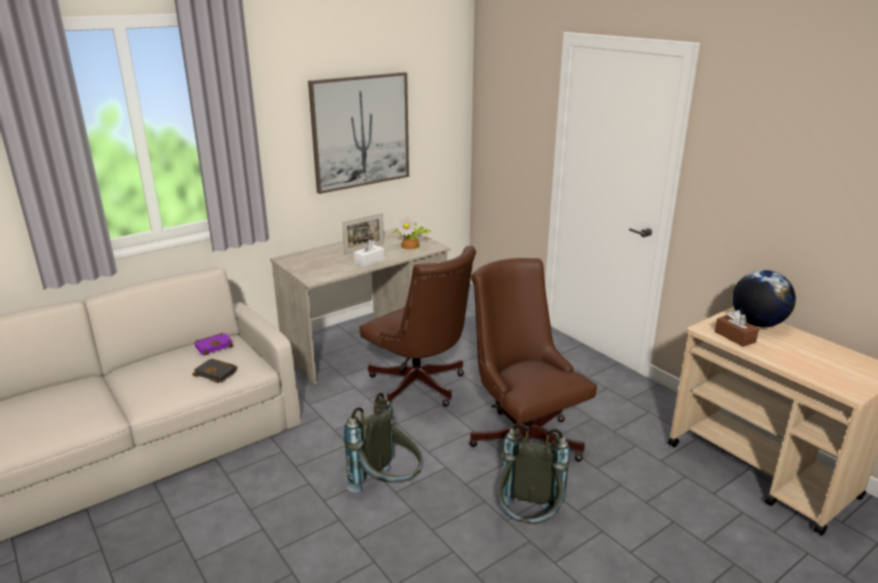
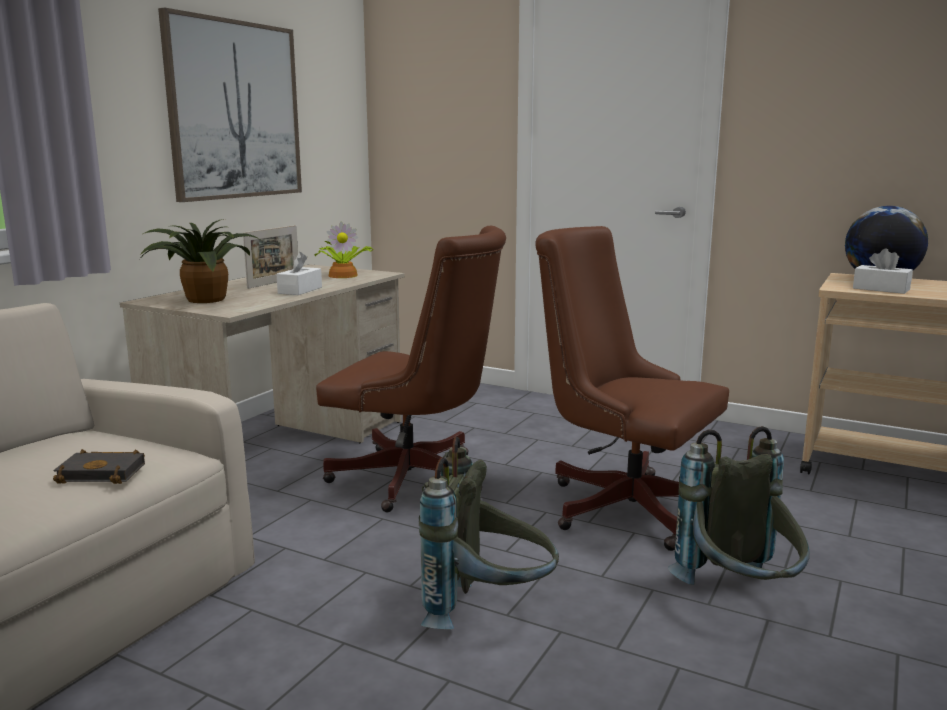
camera: 25 degrees left, 10 degrees down
purple book [194,333,234,355] -> none
brown tissue box [714,310,759,347] -> white tissue box [853,248,913,294]
none -> potted plant [140,219,259,303]

